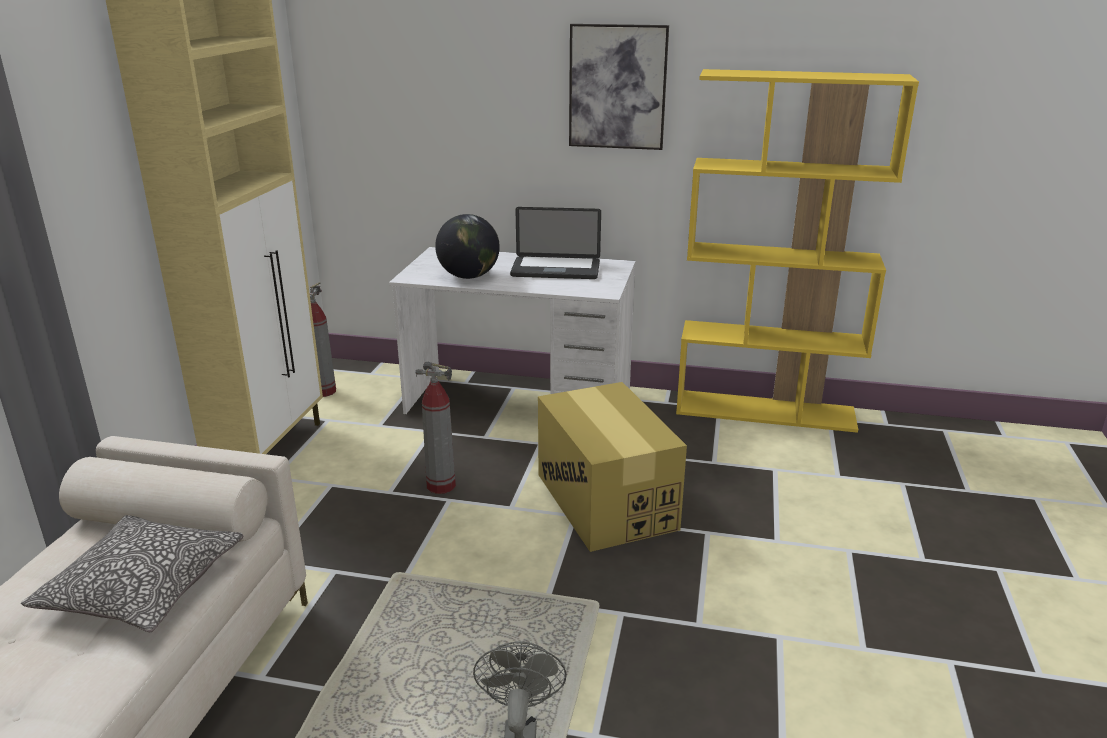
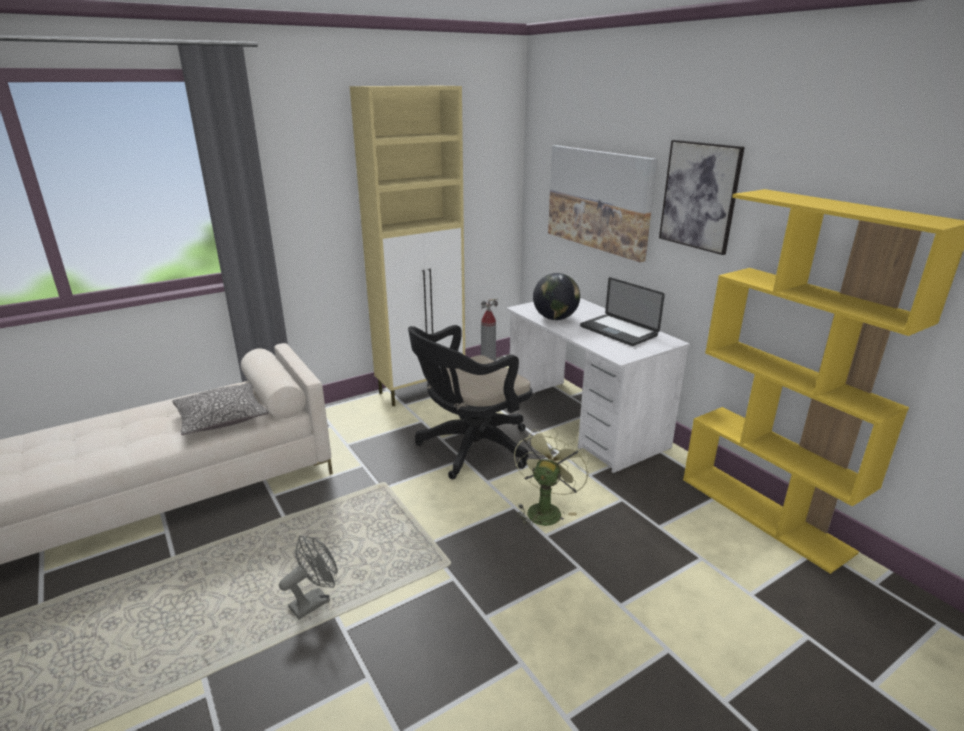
camera: 45 degrees right, 0 degrees up
fire extinguisher [415,362,456,494] -> black office chair [408,325,532,479]
cardboard box [538,382,687,552] -> green fan [514,428,589,529]
none -> picture [548,145,658,262]

